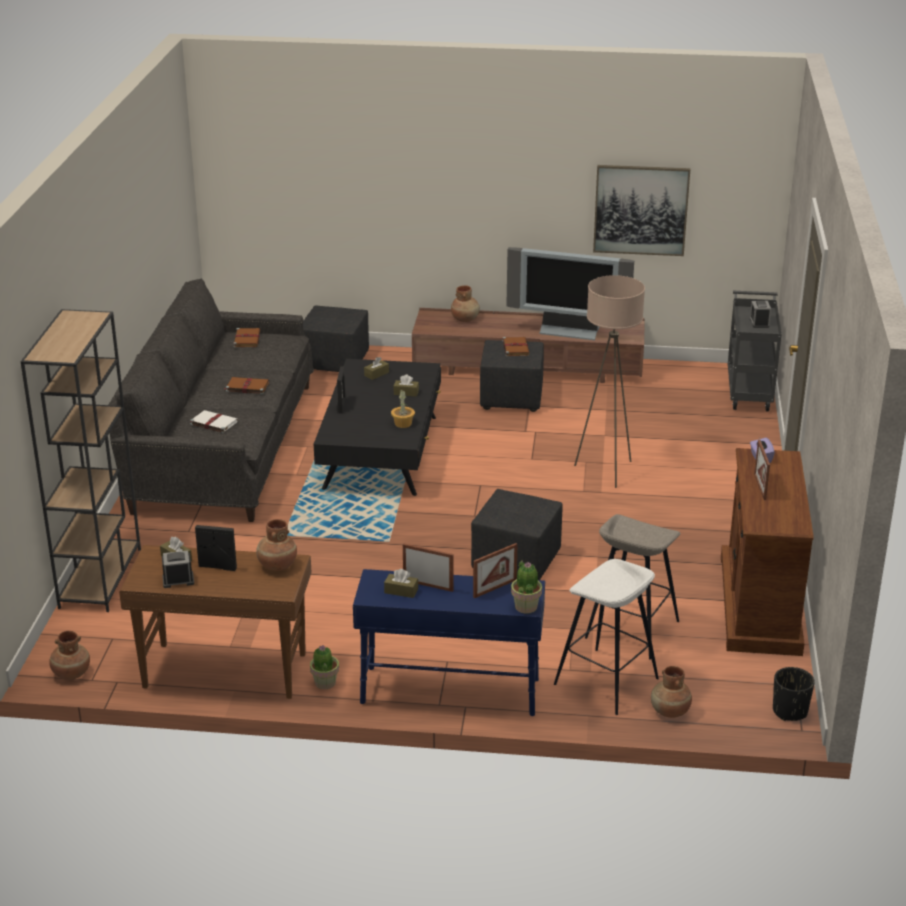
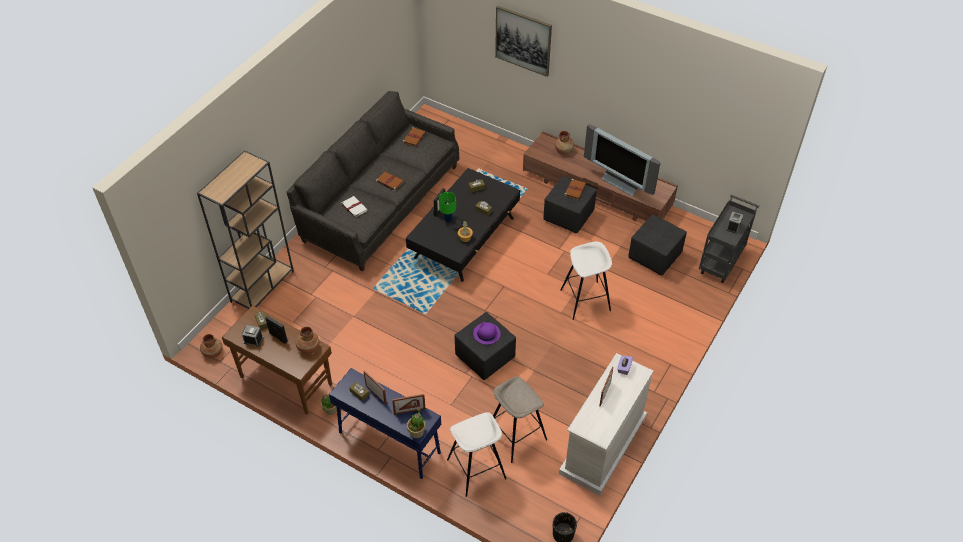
camera: 25 degrees right, 20 degrees up
black ottoman [303,306,369,372] -> black ottoman moved to [628,214,687,275]
beige floor lamp [574,275,645,488] -> white stool [560,242,612,320]
picture [593,165,690,256] -> picture moved to [495,6,552,77]
brown vase [651,666,692,718] -> none
brown dresser [721,448,813,656] -> white dresser [559,353,654,496]
none -> green table lamp [439,192,456,222]
none -> purple hat [473,322,500,345]

